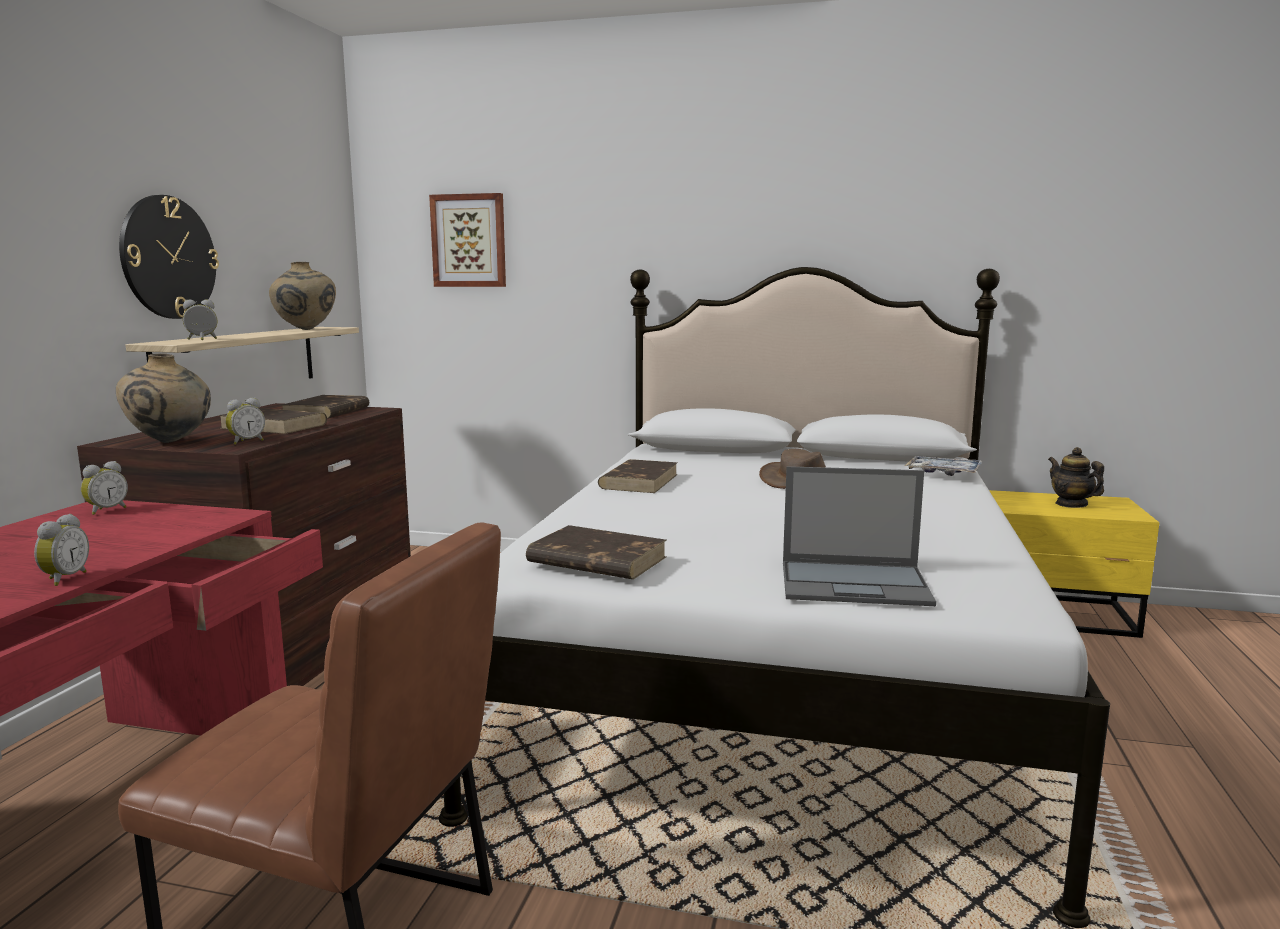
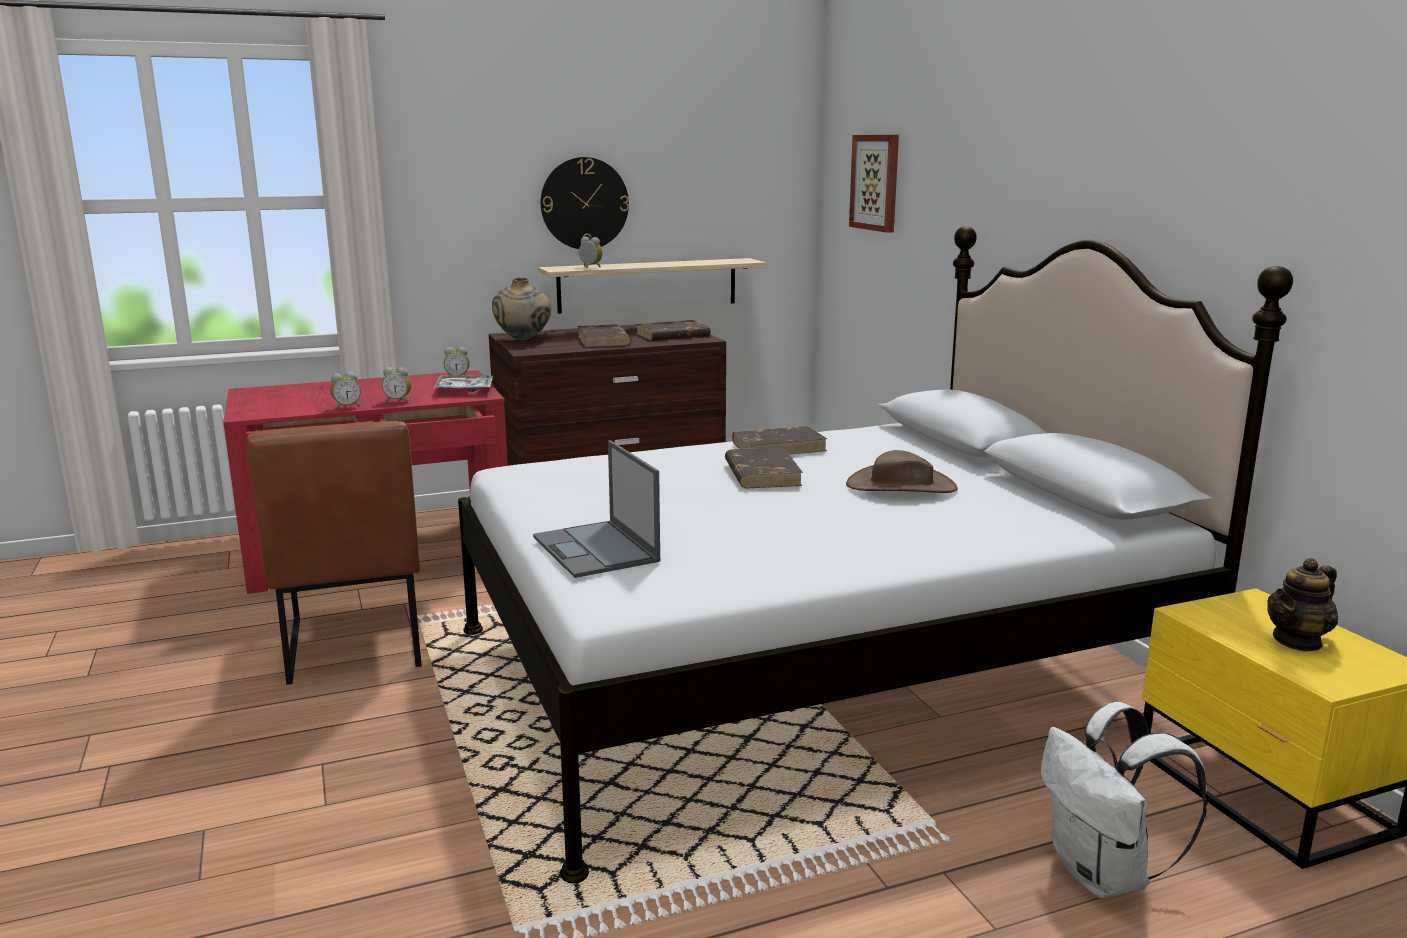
camera: 55 degrees right, 5 degrees up
alarm clock [226,398,265,445] -> alarm clock moved to [382,367,411,402]
beige vase [269,262,336,330] -> none
brown book [526,525,667,579] -> brown book moved to [725,447,803,488]
tray [905,456,983,476] -> tray moved to [433,375,493,392]
teapot [1048,447,1104,508] -> teapot turned 150 degrees counterclockwise [1267,558,1338,652]
none -> white backpack [1041,702,1208,898]

